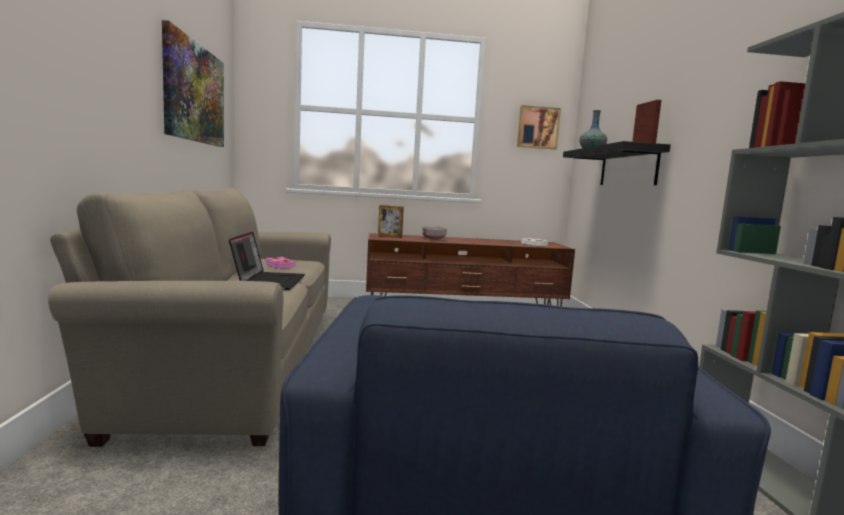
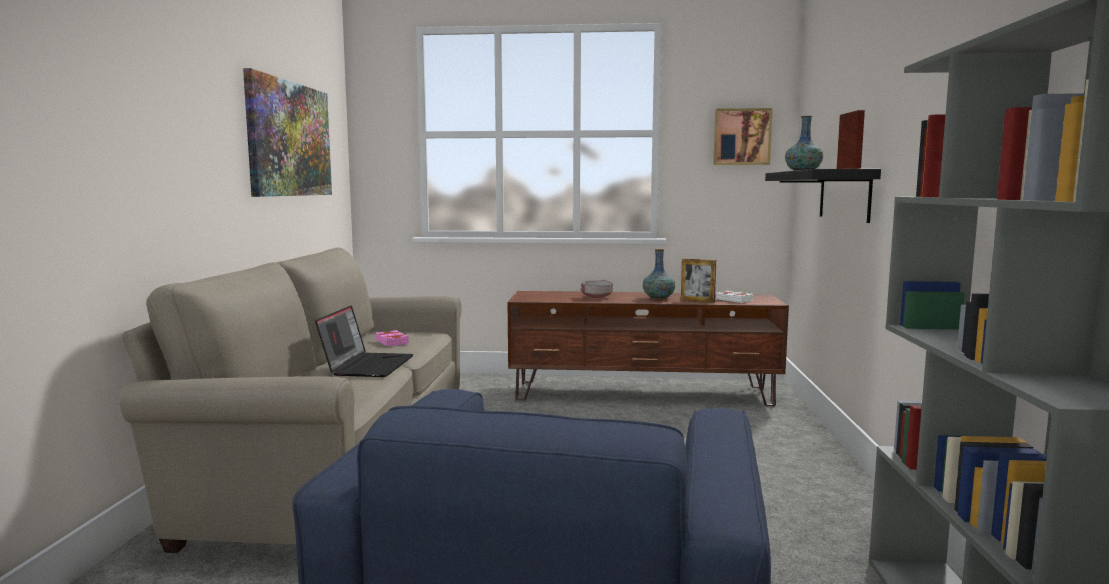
camera: 10 degrees right, 0 degrees up
picture frame [378,205,404,238] -> picture frame moved to [681,259,716,303]
none -> vase [643,249,675,299]

